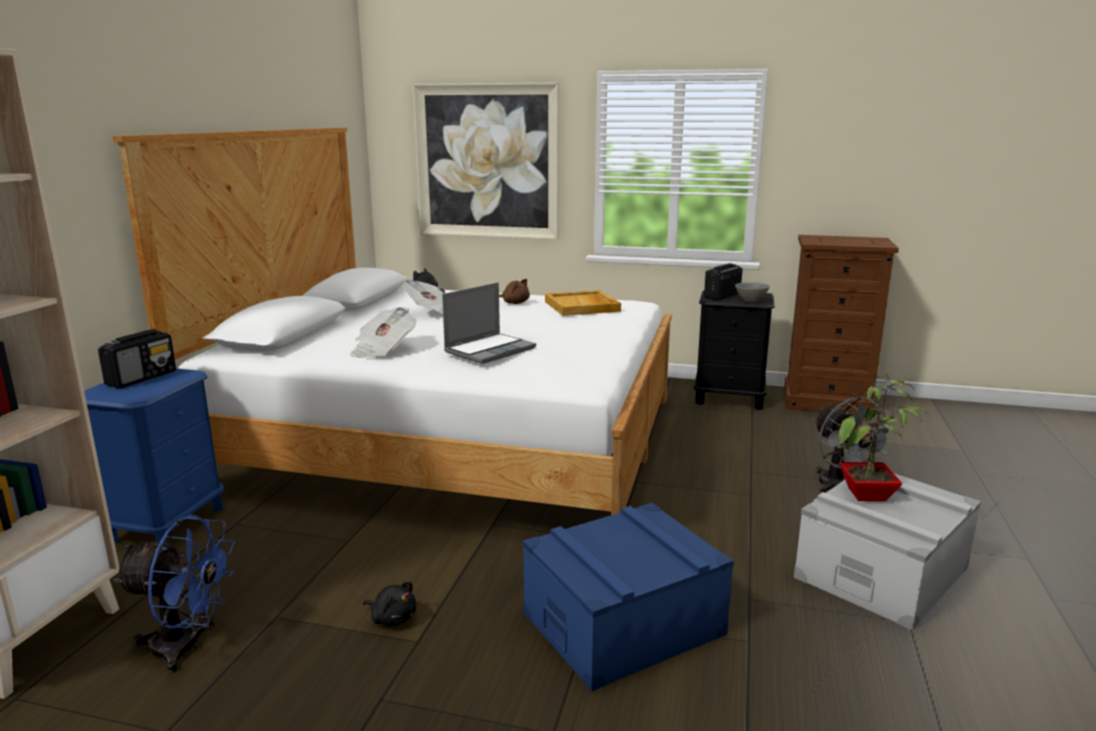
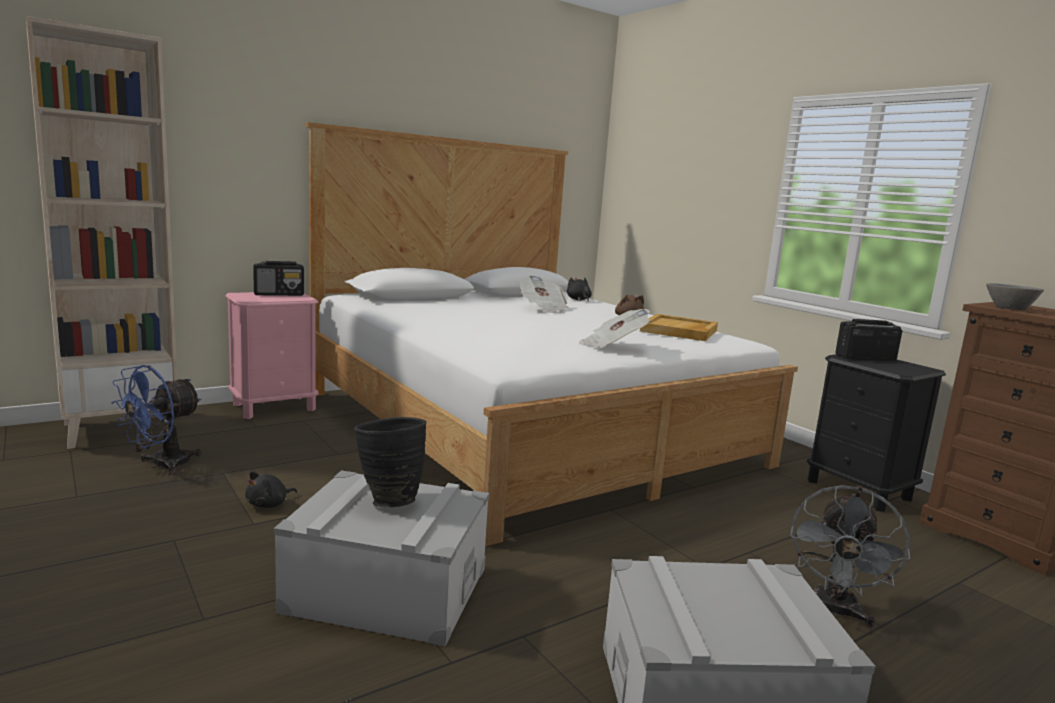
camera: 40 degrees right, 5 degrees down
blue nightstand [84,368,224,543] -> pink nightstand [225,292,319,419]
blue fan [113,515,235,673] -> blue fan turned 75 degrees clockwise [111,365,202,475]
newspaper [350,307,416,358] -> newspaper moved to [579,309,650,348]
black plush toy [363,581,416,626] -> black plush toy turned 60 degrees clockwise [245,472,297,508]
picture [413,83,560,240] -> none
laptop [442,282,536,364] -> none
blue storage box [523,503,734,692] -> grey storage box [274,470,489,646]
grey bowl [735,282,770,302] -> grey bowl moved to [986,283,1044,310]
potted plant [837,376,931,501] -> none
none -> black vase [354,417,427,507]

